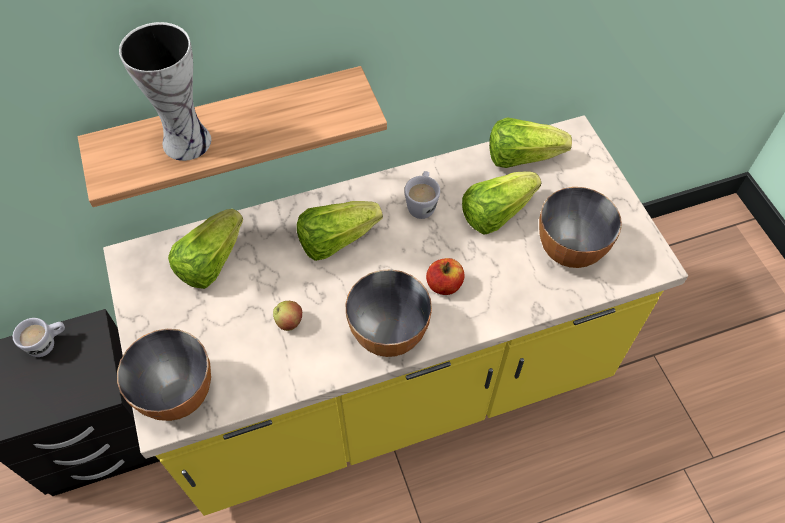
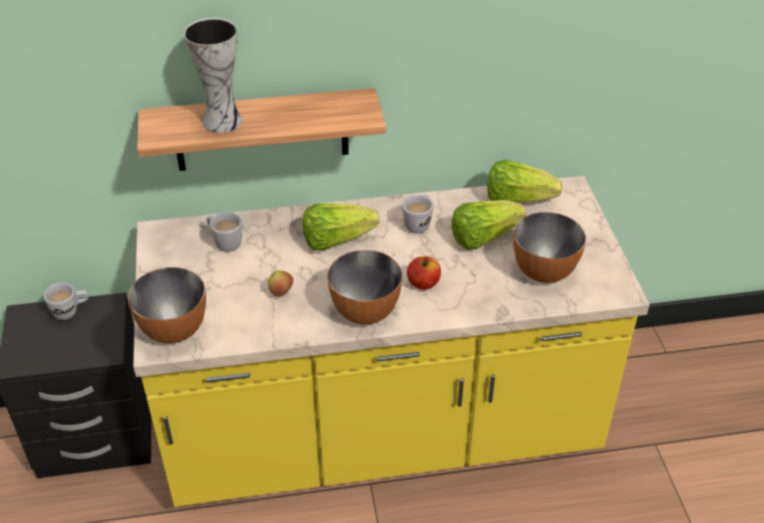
camera: 10 degrees right, 15 degrees down
lettuce [168,209,243,289] -> white mug [207,212,242,252]

